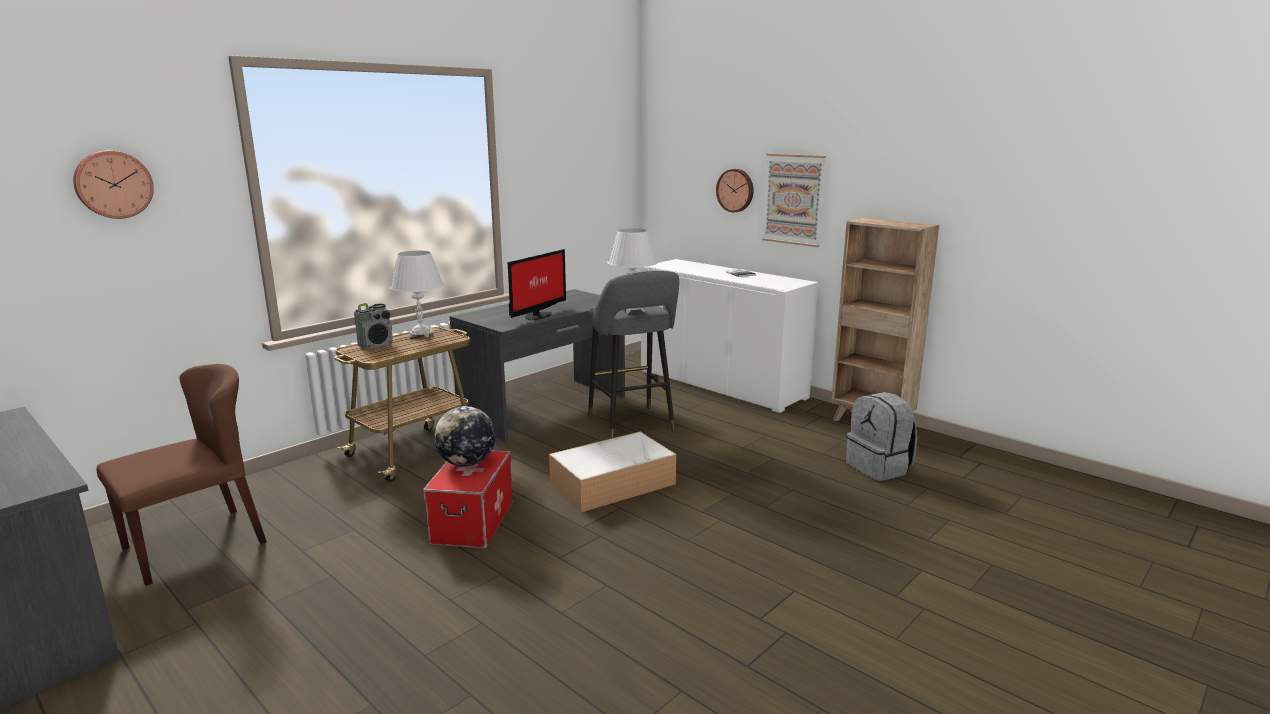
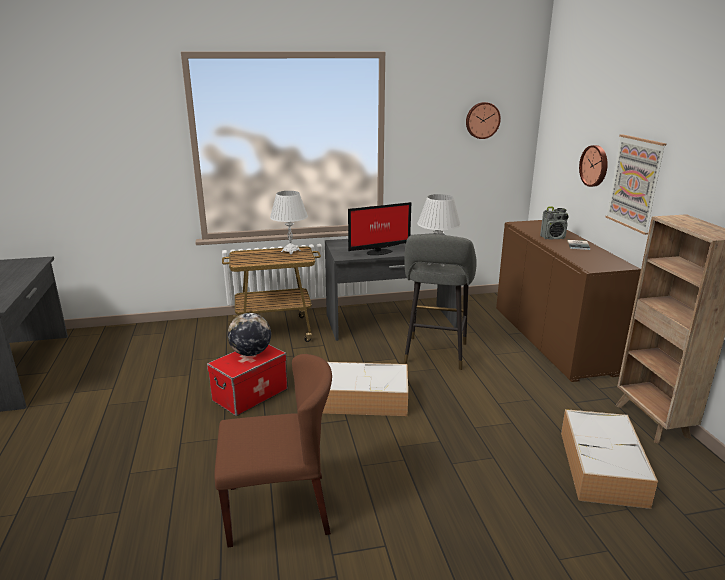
camera: 35 degrees right, 5 degrees up
wall clock [73,151,154,219] -> wall clock moved to [466,102,501,139]
brown chair [97,364,267,586] -> brown chair moved to [214,354,332,547]
radio [354,303,393,349] -> radio moved to [540,206,569,240]
white cabinet [641,259,818,413] -> brown cabinet [496,220,641,382]
grey backpack [846,392,917,481] -> storage box [561,409,658,509]

